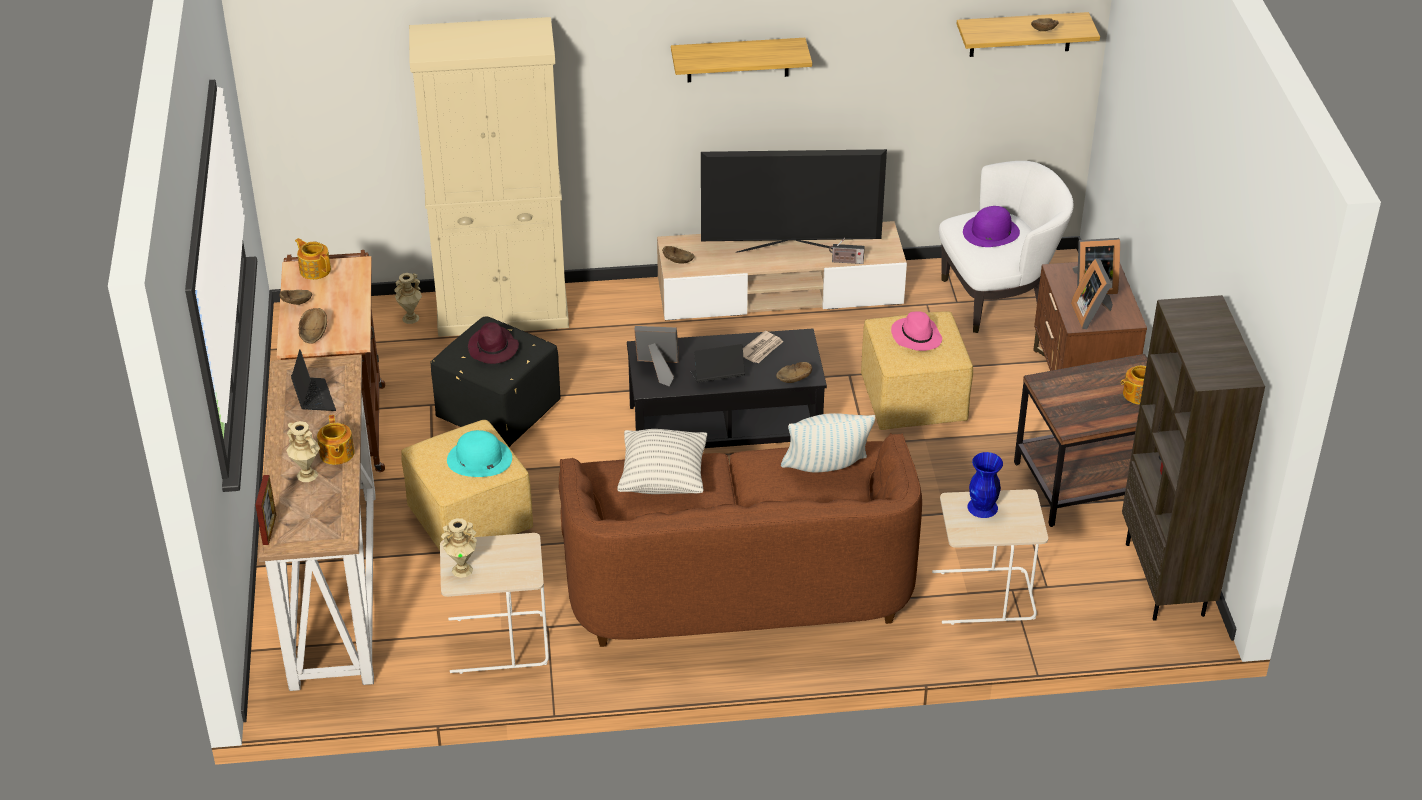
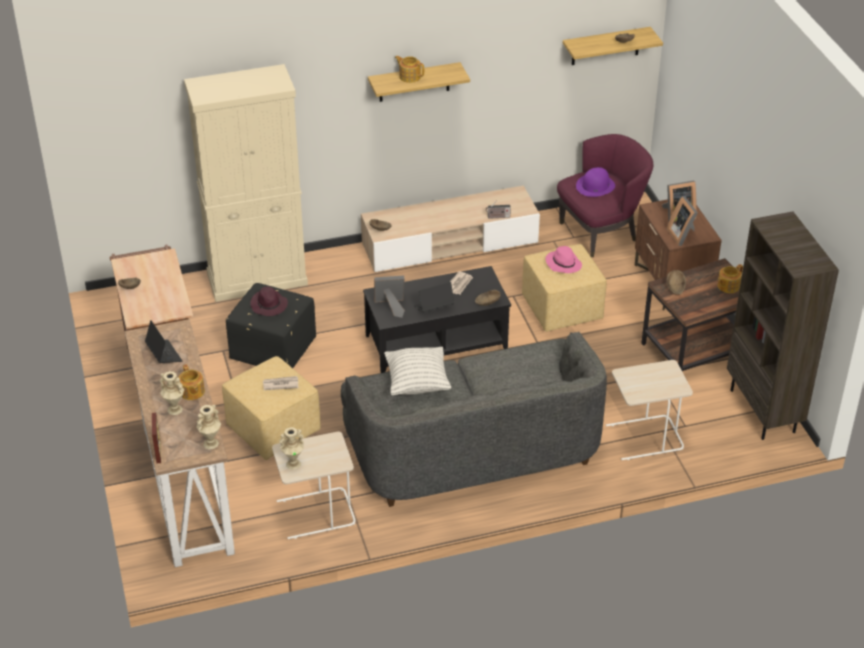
camera: 10 degrees left, 0 degrees up
teapot [295,238,331,280] -> teapot moved to [395,56,424,83]
brown bowl [298,308,327,344] -> brown bowl moved to [667,270,686,295]
beige vase [394,273,422,324] -> beige vase moved to [196,405,221,449]
turquoise hat [447,430,512,477] -> newspaper [263,376,298,390]
brown sofa [559,433,922,647] -> grey sofa [341,331,607,507]
television [701,149,887,253] -> none
pillow [781,413,875,472] -> none
white armchair [939,161,1074,333] -> purple armchair [557,134,653,257]
blue vase [967,452,1003,518] -> none

